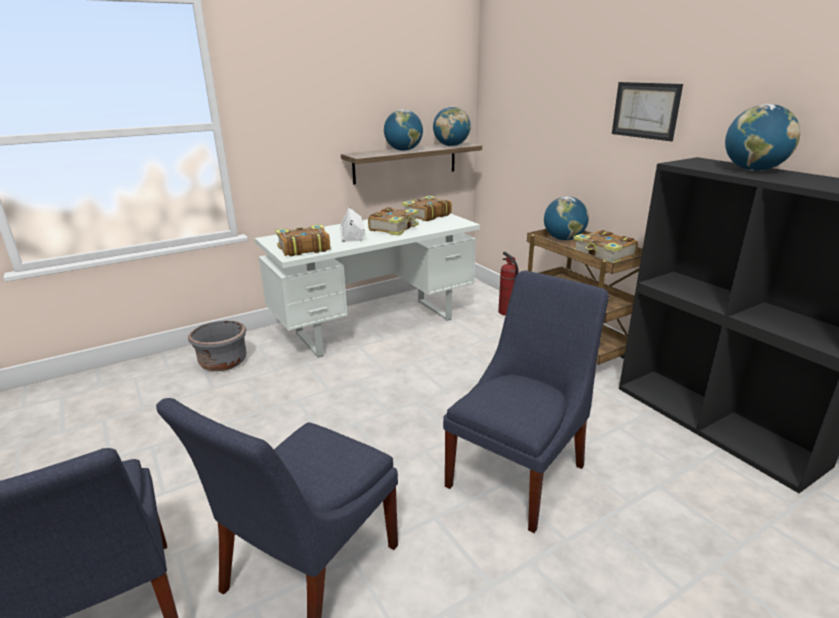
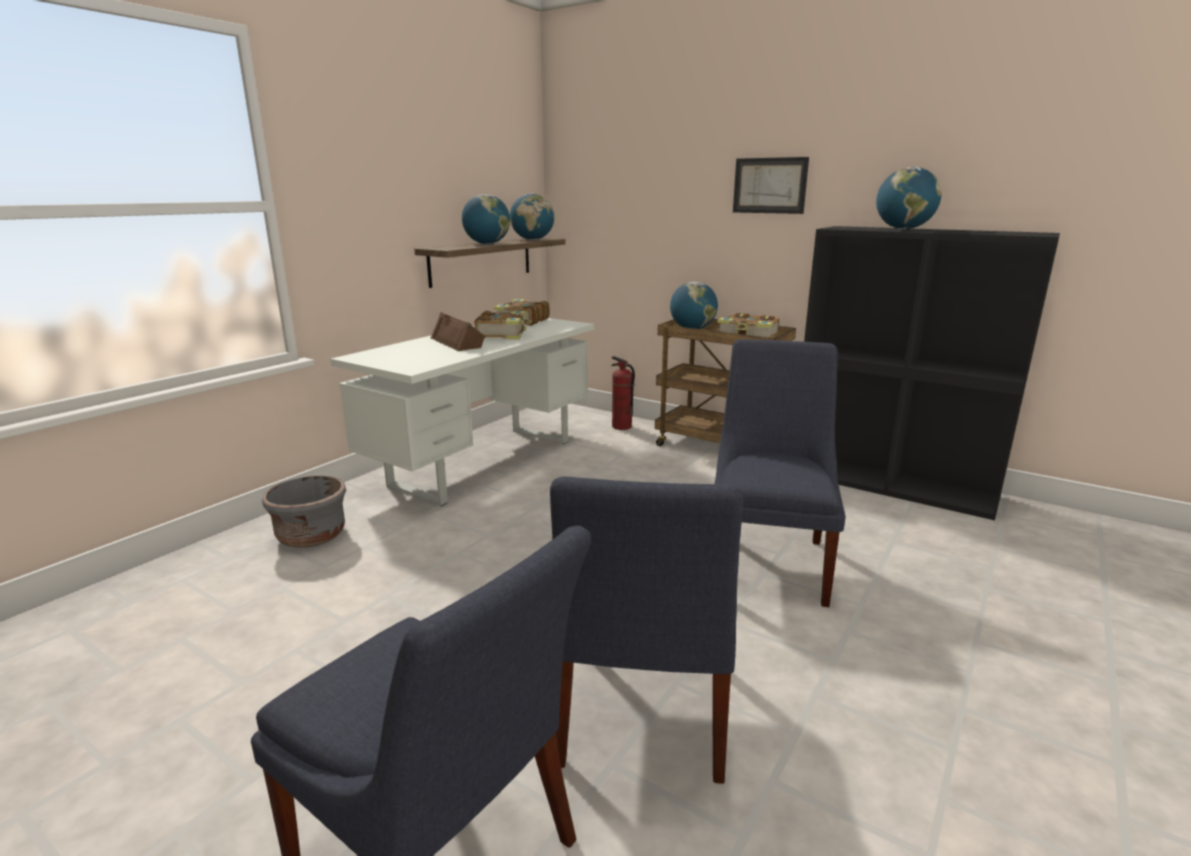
camera: 25 degrees left, 5 degrees down
book [275,224,330,256] -> none
white speaker [340,207,365,242] -> brown speaker [431,312,485,351]

